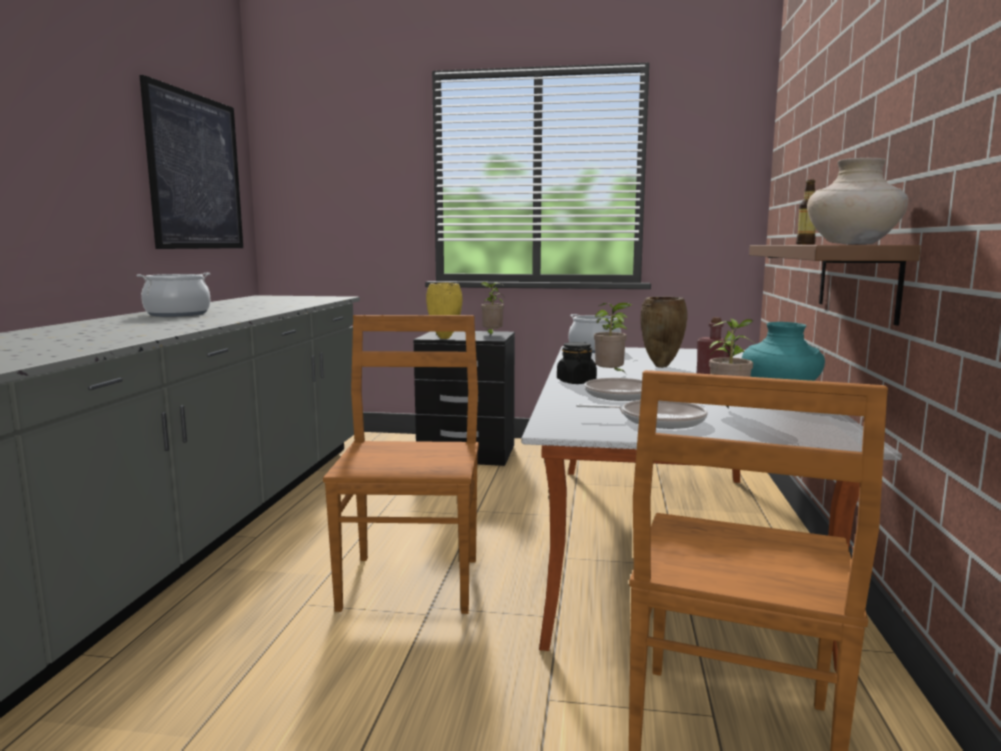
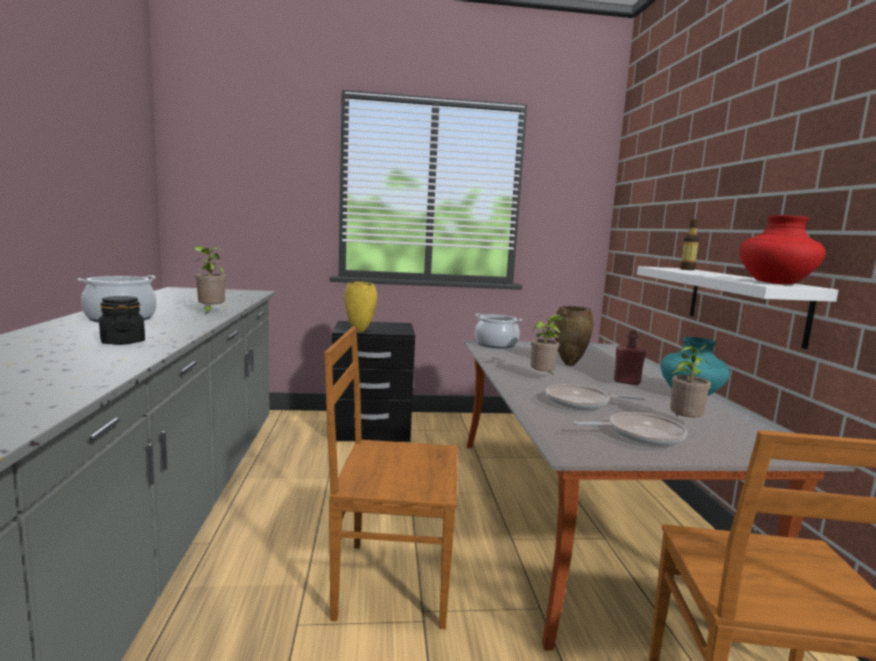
camera: 15 degrees left, 0 degrees up
picture [139,75,243,249] -> none
brown chair [323,315,479,614] -> brown chair turned 75 degrees counterclockwise [324,326,457,629]
potted plant [481,282,505,336] -> potted plant moved to [194,246,226,315]
black jar [557,342,597,384] -> black jar moved to [99,296,145,345]
brown shelf [749,245,921,325] -> white shelf [637,266,838,349]
beige vase [807,158,908,245] -> red vase [739,215,826,285]

